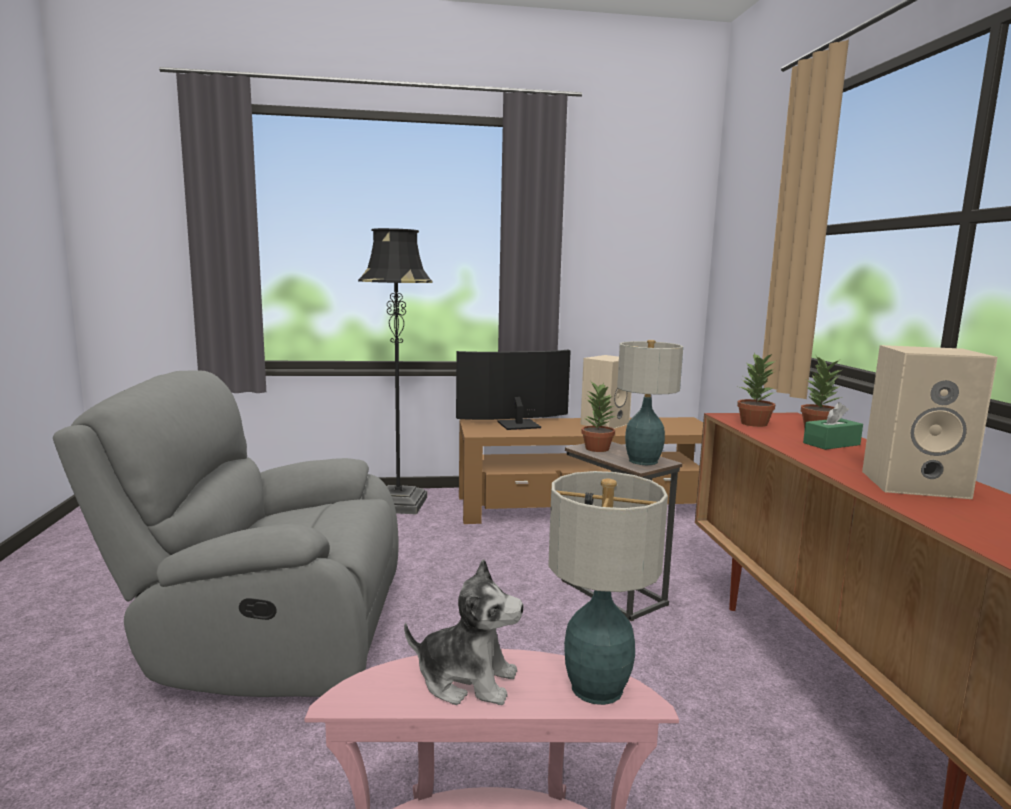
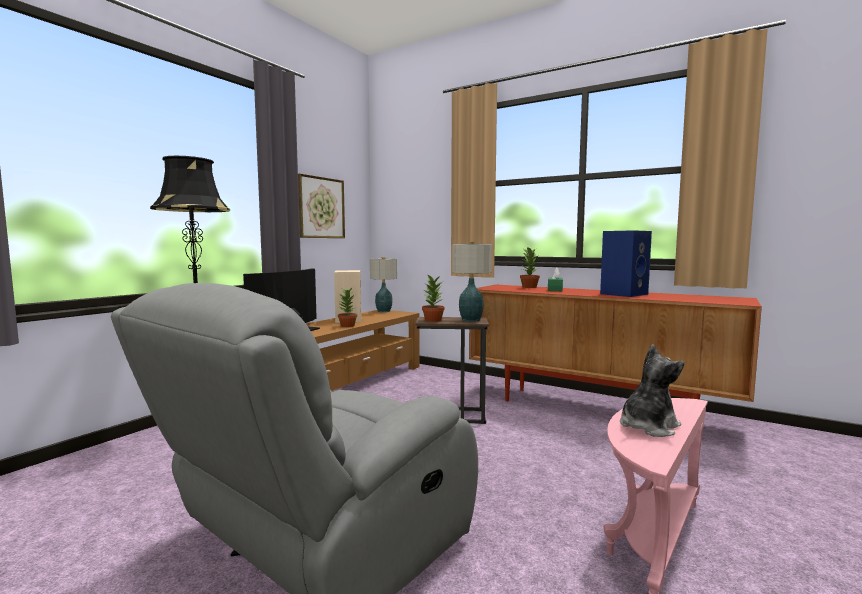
camera: 50 degrees left, 5 degrees down
table lamp [548,471,668,705] -> table lamp moved to [370,257,397,312]
potted plant [737,353,776,427] -> potted plant moved to [338,288,357,327]
beige speaker [862,345,998,499] -> blue speaker [600,230,652,297]
none -> picture [298,174,345,238]

